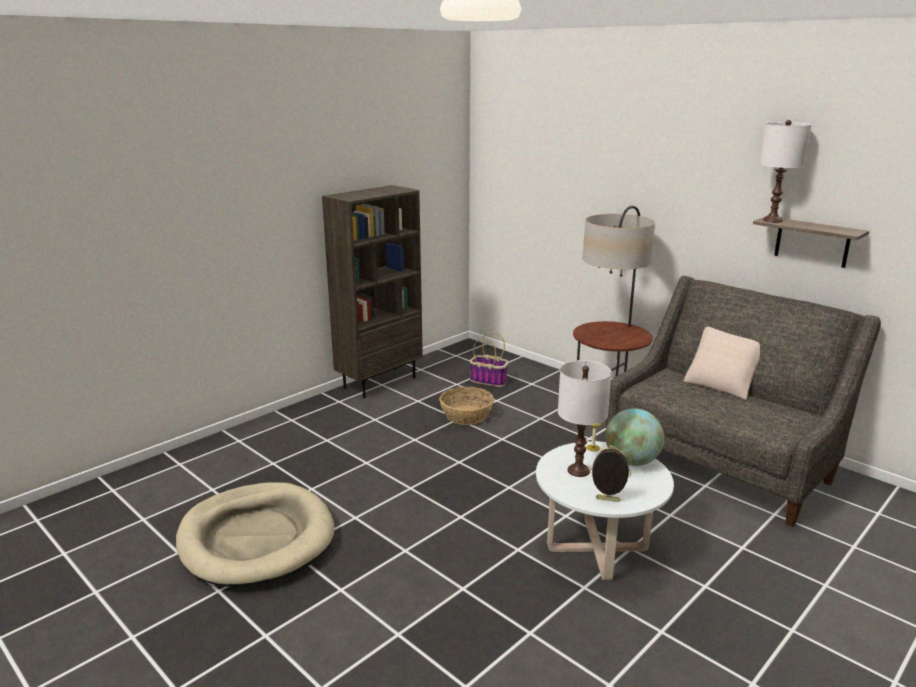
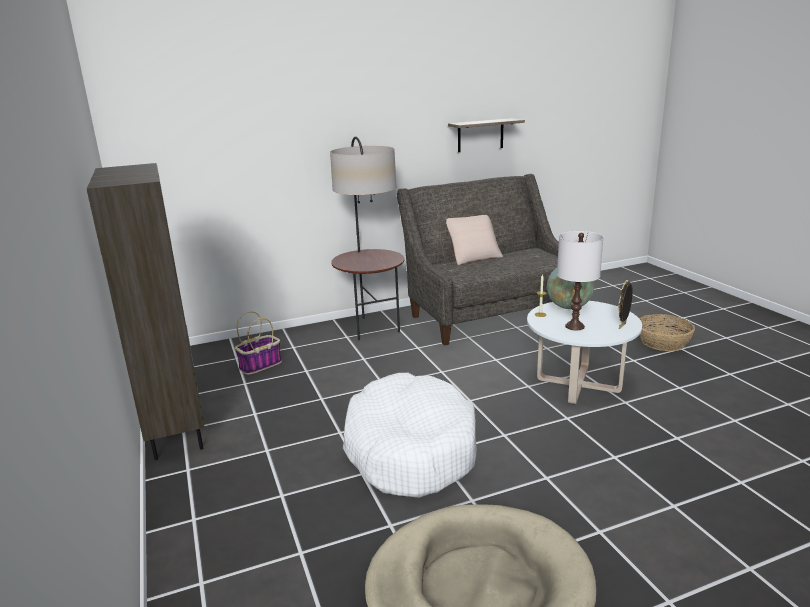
camera: 65 degrees left, 0 degrees up
basket [439,387,494,425] -> basket moved to [639,314,695,351]
white table lamp [760,120,812,223] -> none
none -> white dog bed [343,373,477,498]

